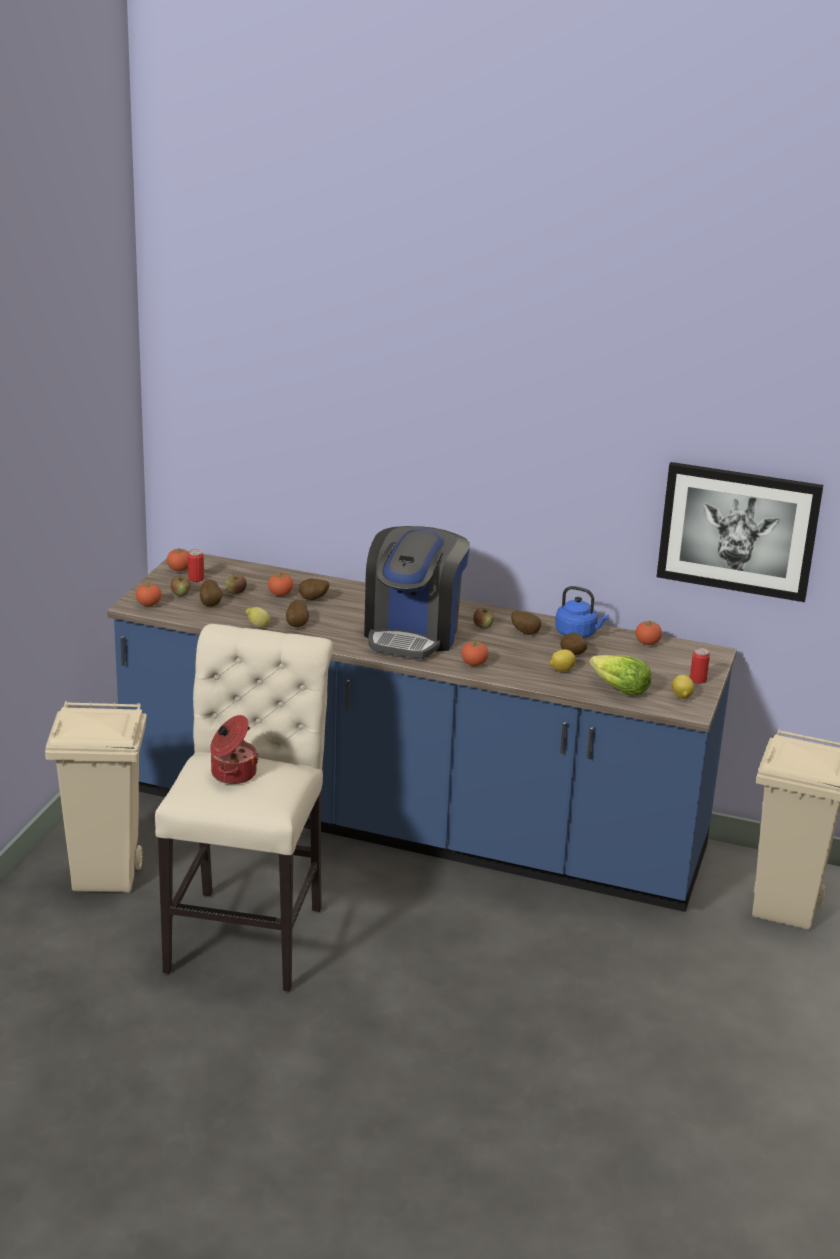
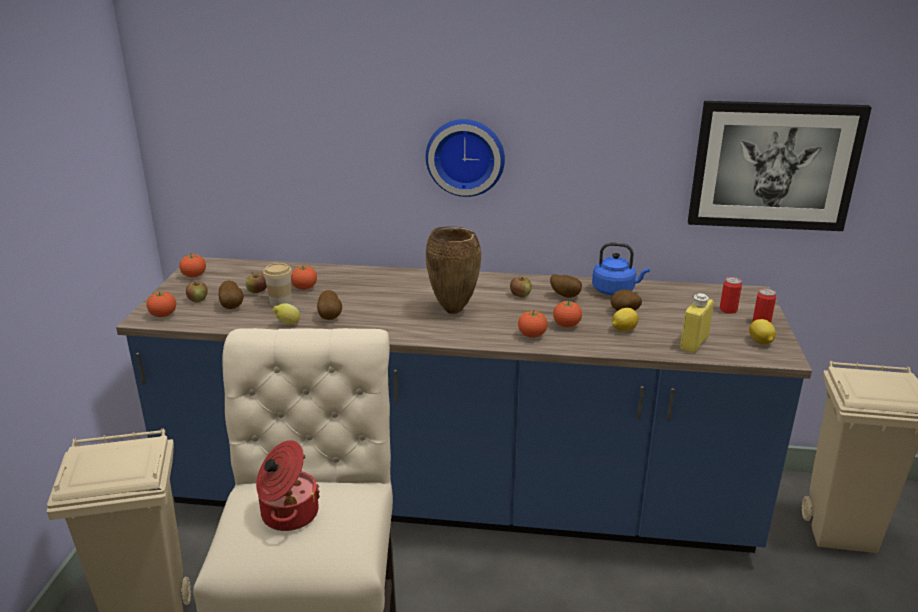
camera: 10 degrees left, 0 degrees up
can [188,549,204,582] -> can moved to [720,277,742,314]
potato [299,579,329,600] -> none
coffee machine [364,526,470,659] -> brown vase [426,227,481,314]
lettuce [589,655,651,696] -> yellow bottle [680,293,714,353]
tomato [636,621,662,645] -> tomato moved to [553,301,582,327]
none -> cup [263,263,292,306]
none -> wall clock [426,119,505,197]

